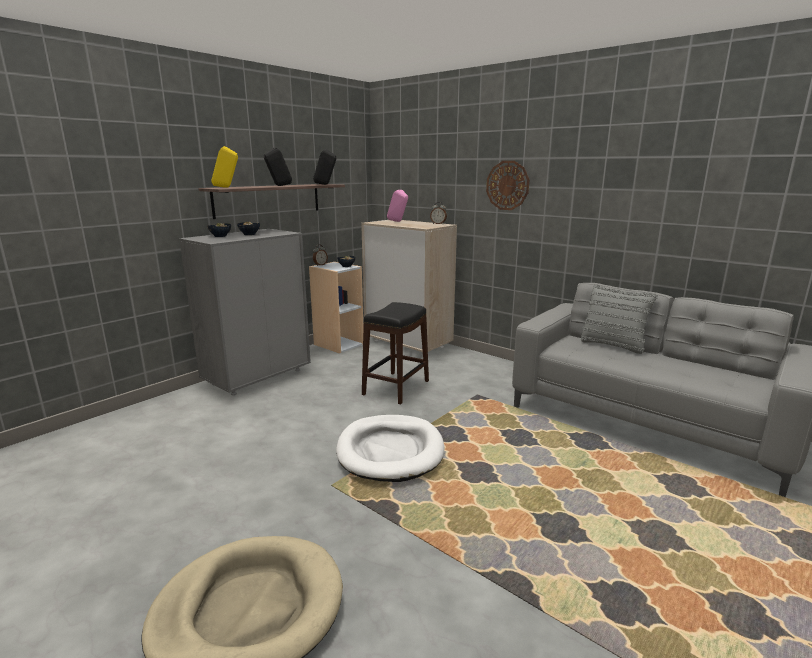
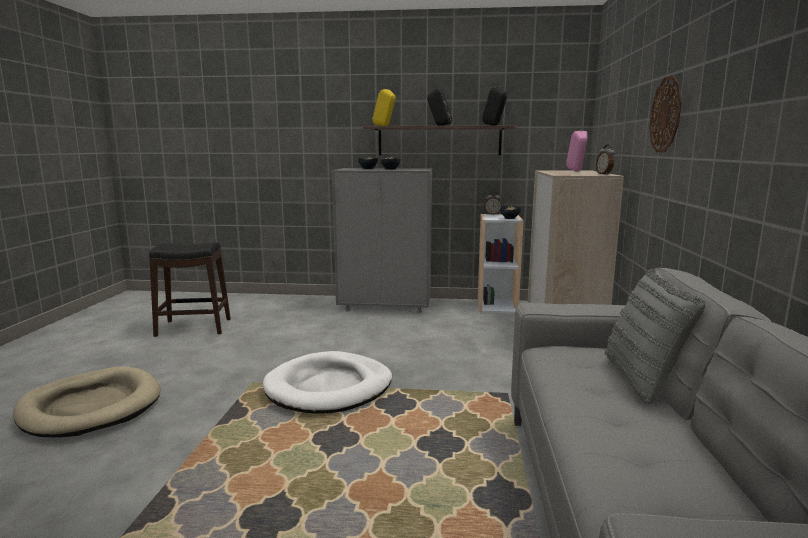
camera: 55 degrees right, 5 degrees down
black stool [362,302,429,404] -> black stool moved to [149,242,231,337]

